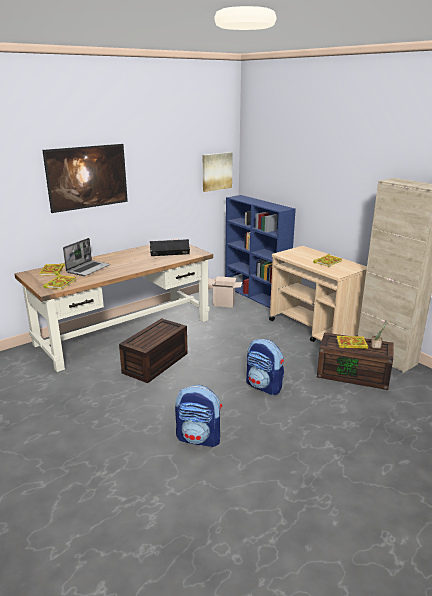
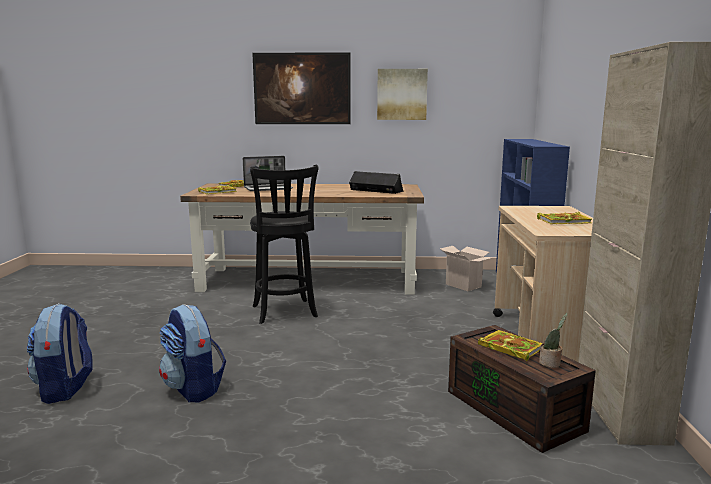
camera: 40 degrees right, 10 degrees down
brown storage box [119,318,188,383] -> black stool [250,165,318,324]
picture [203,152,233,192] -> picture moved to [377,69,428,120]
backpack [246,339,284,395] -> backpack moved to [27,303,93,404]

